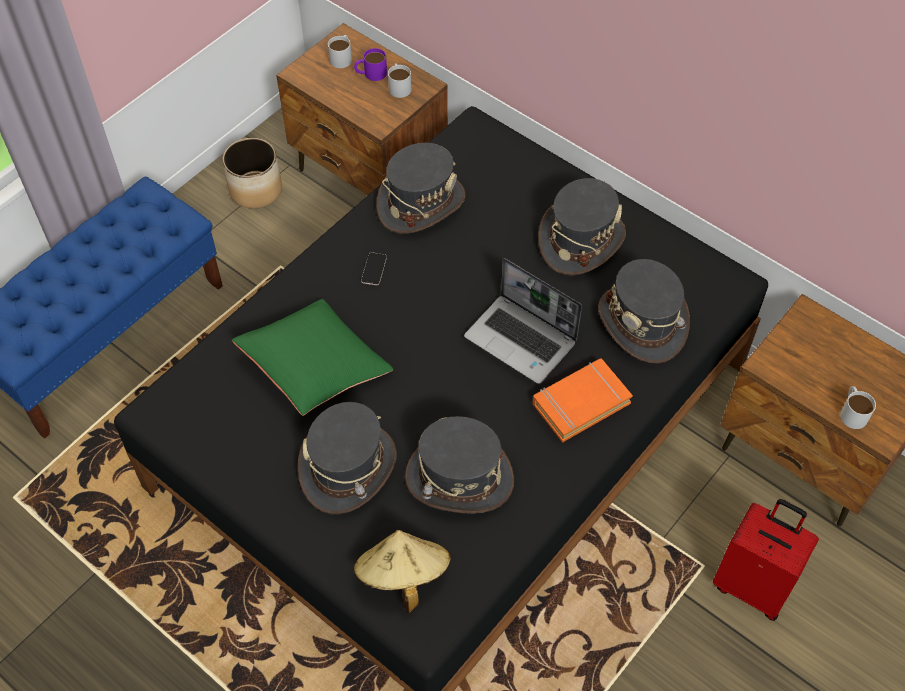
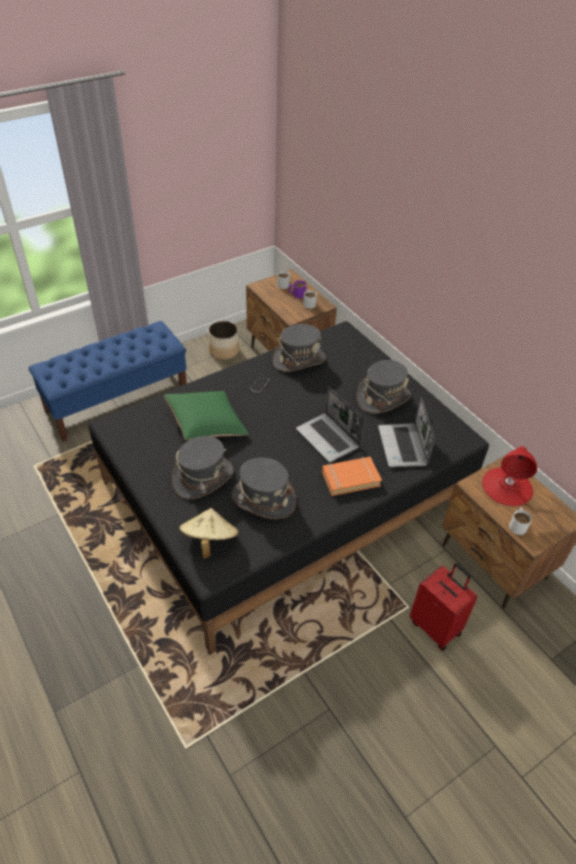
camera: 15 degrees right, 10 degrees down
grey hat [598,259,690,364] -> laptop [378,398,435,467]
none -> red table lamp [482,446,537,506]

